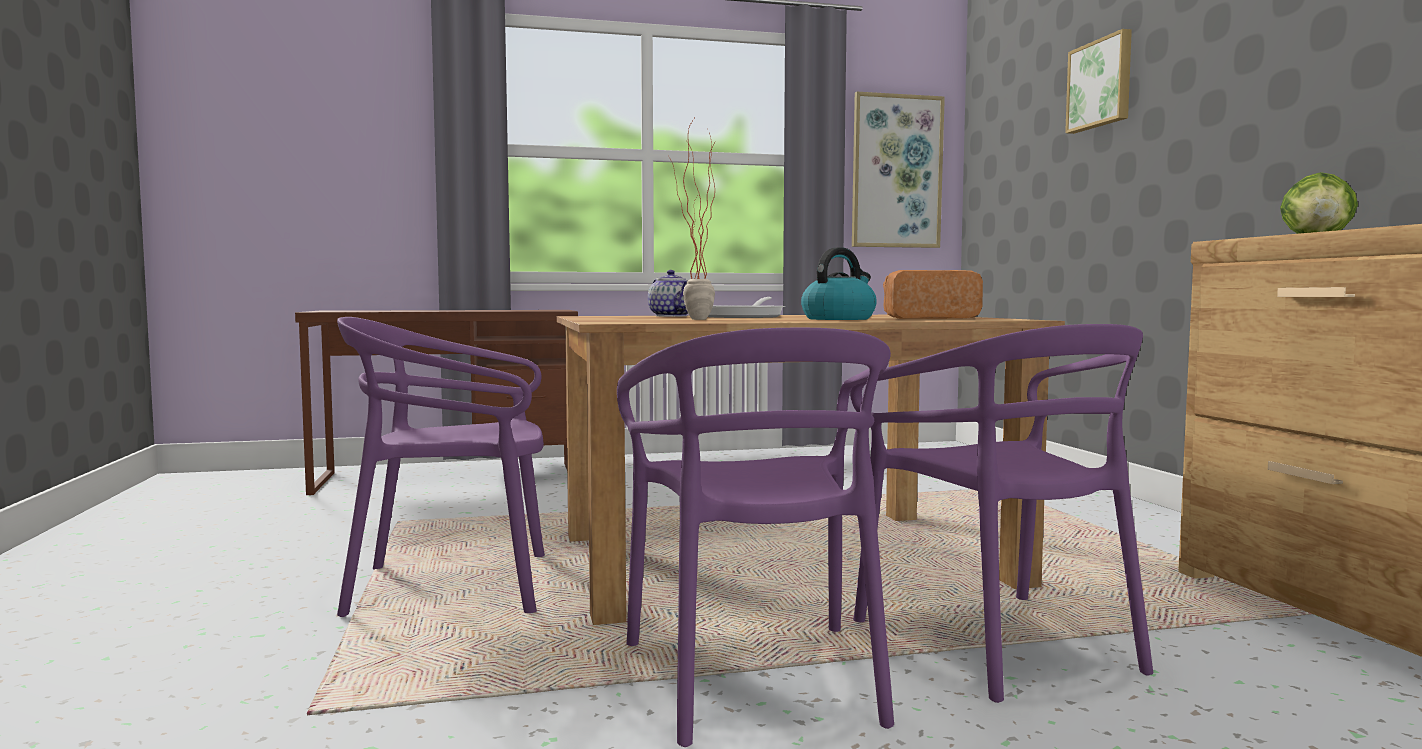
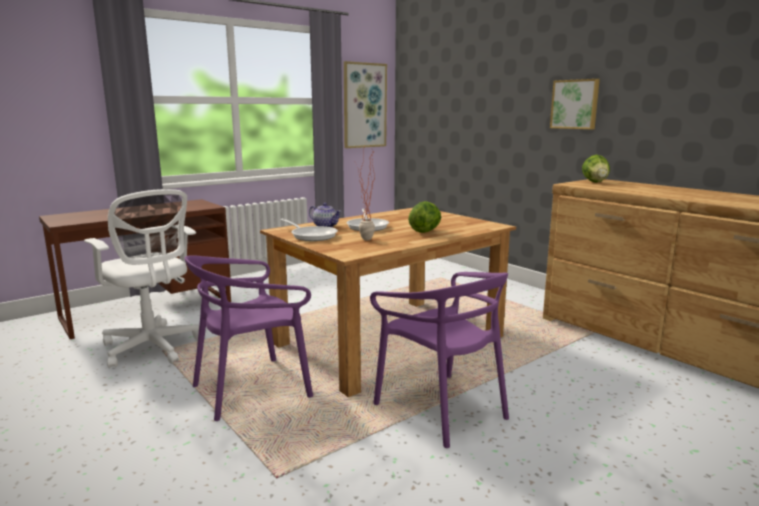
camera: 25 degrees left, 10 degrees up
kettle [801,247,877,320] -> lettuce [408,201,441,233]
purple chair [850,324,1153,703] -> none
bread [883,270,983,319] -> none
picture [1065,29,1132,134] -> picture moved to [550,79,600,129]
none -> white office chair [84,189,199,368]
none -> frying pan [280,219,338,241]

